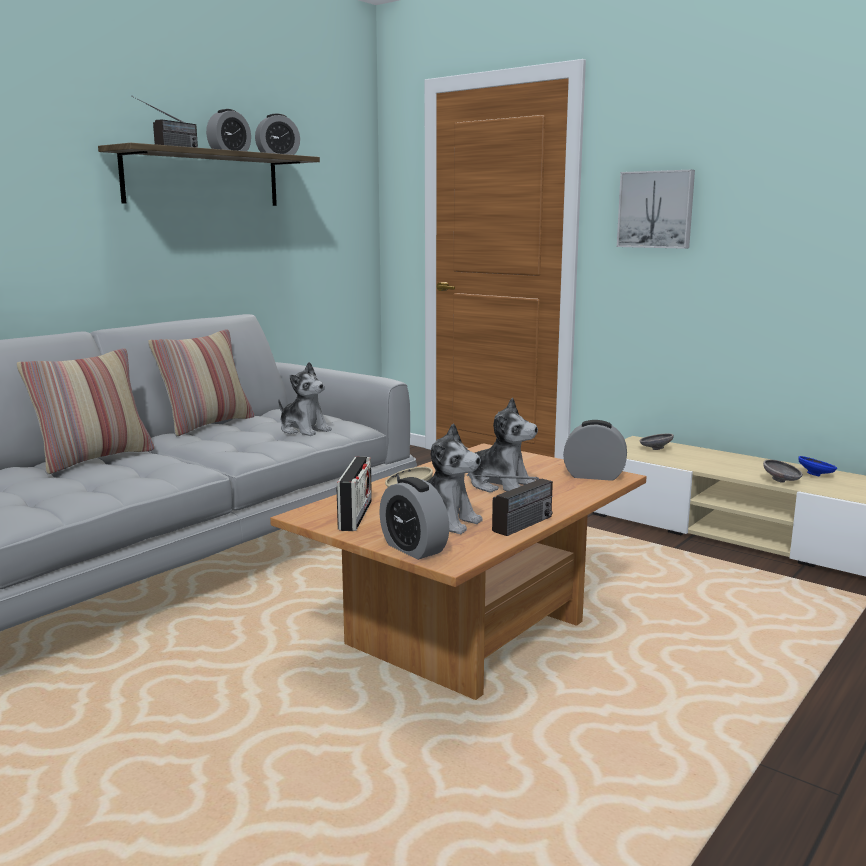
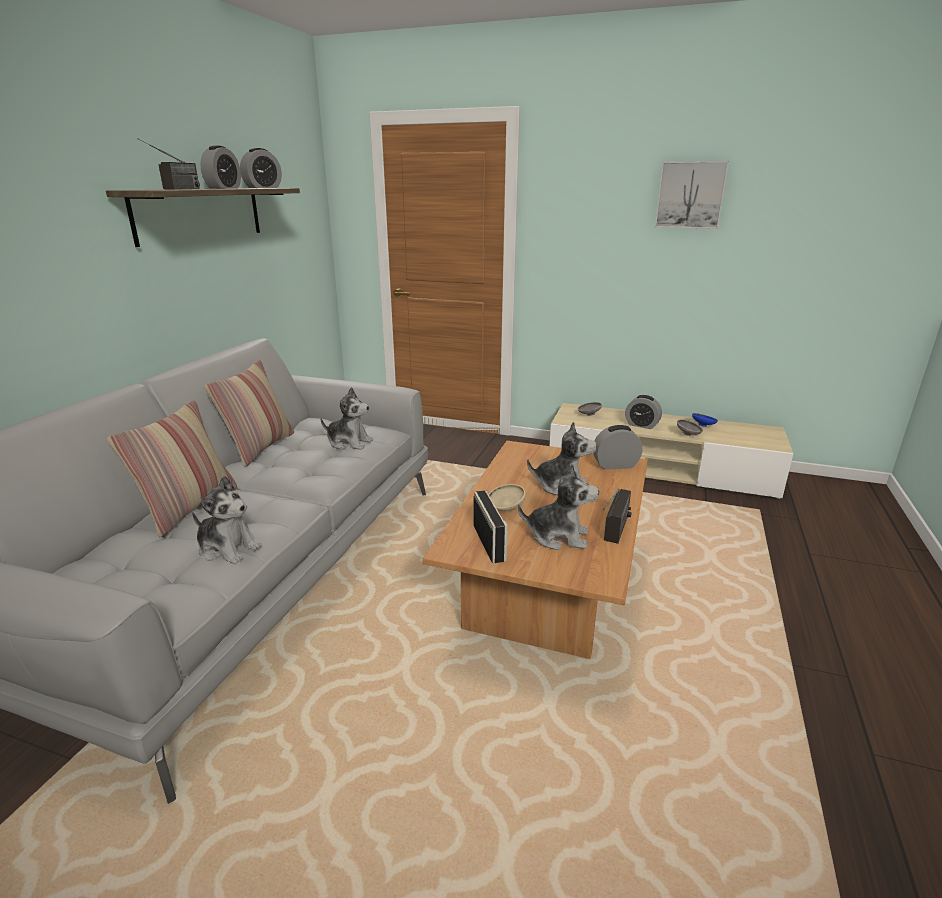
camera: 20 degrees left, 10 degrees up
alarm clock [379,477,449,560] -> alarm clock moved to [625,395,662,429]
picture [617,170,695,249] -> picture moved to [655,161,729,229]
none -> plush toy [192,476,262,564]

